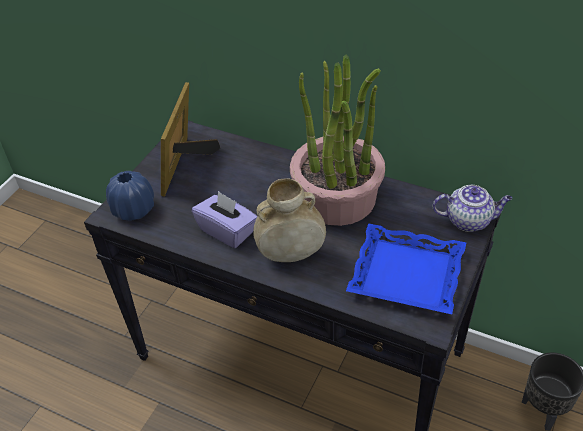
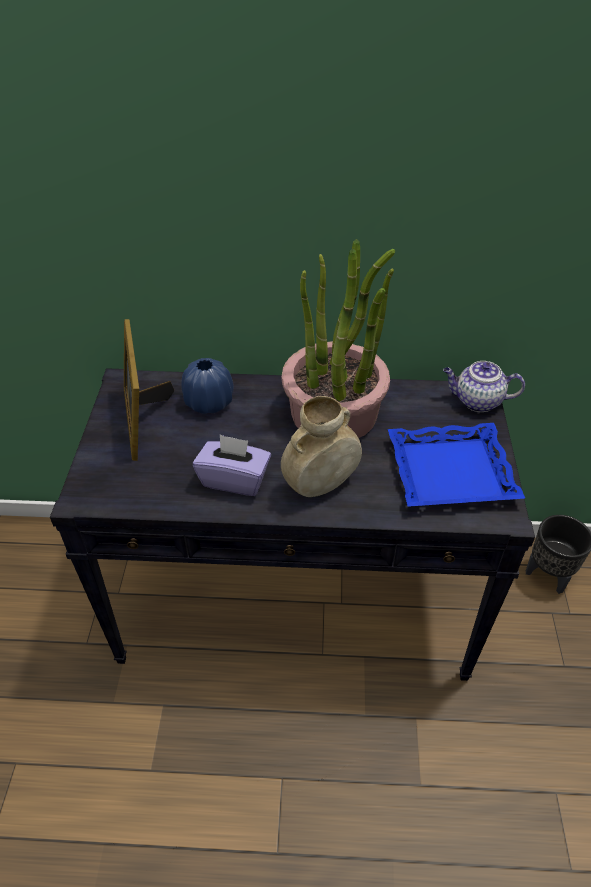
camera: 25 degrees left, 0 degrees up
blue vase [106,171,154,221] -> blue vase moved to [181,358,234,414]
teapot [433,185,512,232] -> teapot turned 150 degrees counterclockwise [443,361,525,412]

